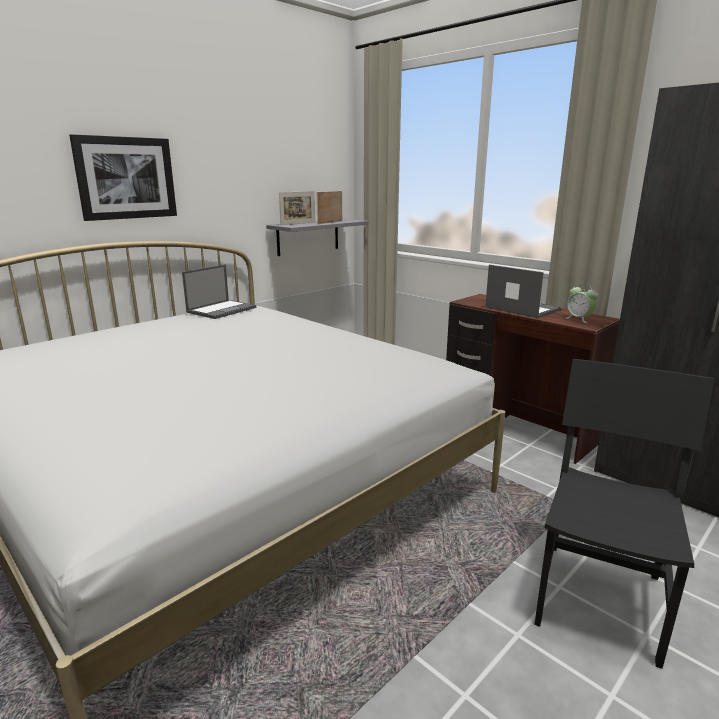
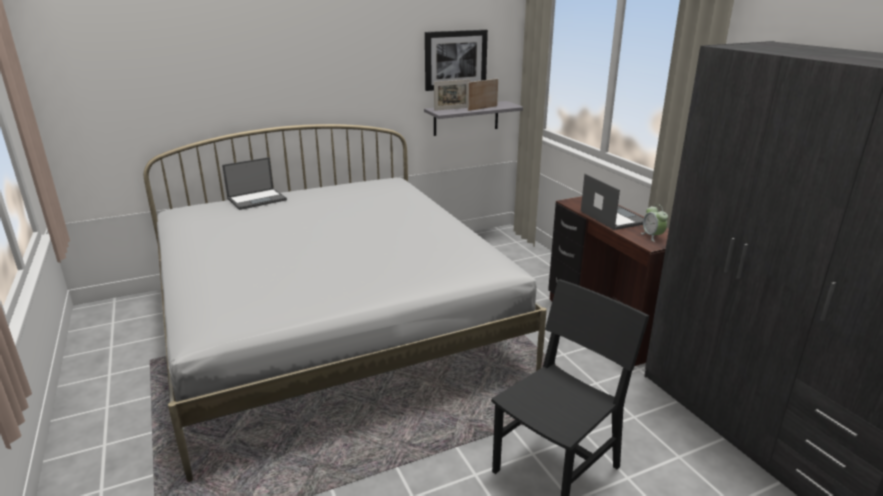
camera: 20 degrees right, 5 degrees up
picture [69,134,177,221] -> picture moved to [425,30,488,91]
laptop [182,265,256,319] -> laptop moved to [222,157,287,210]

